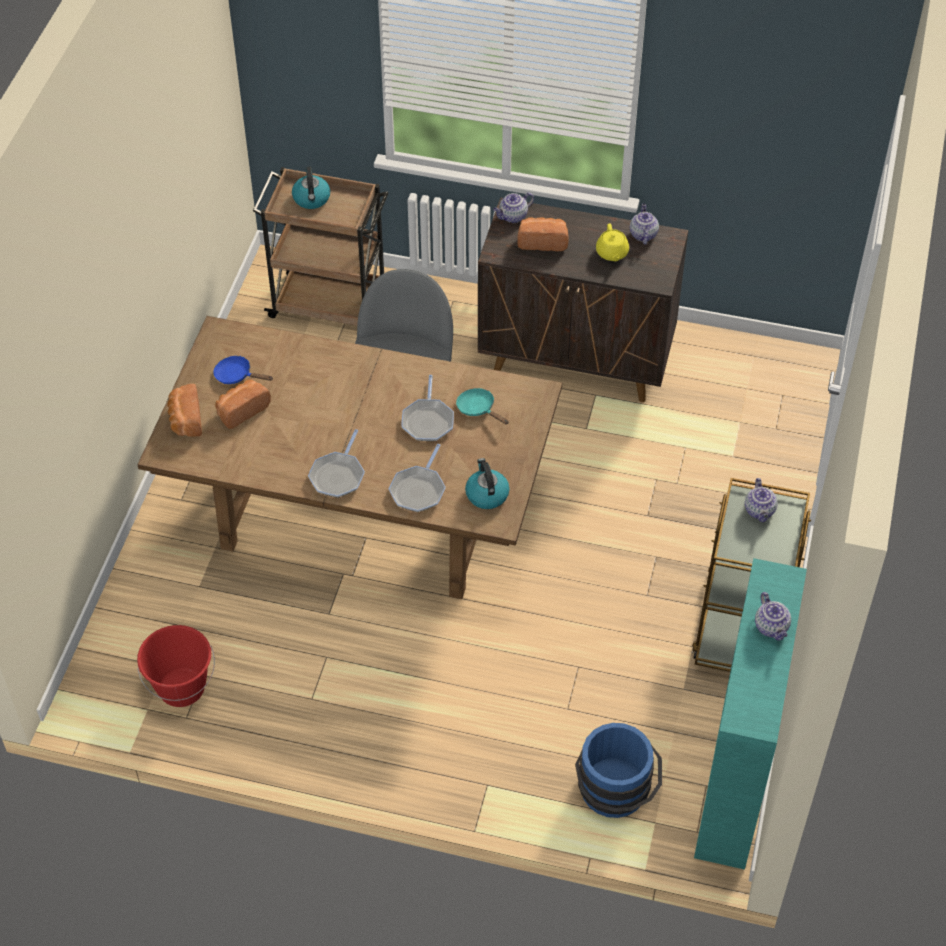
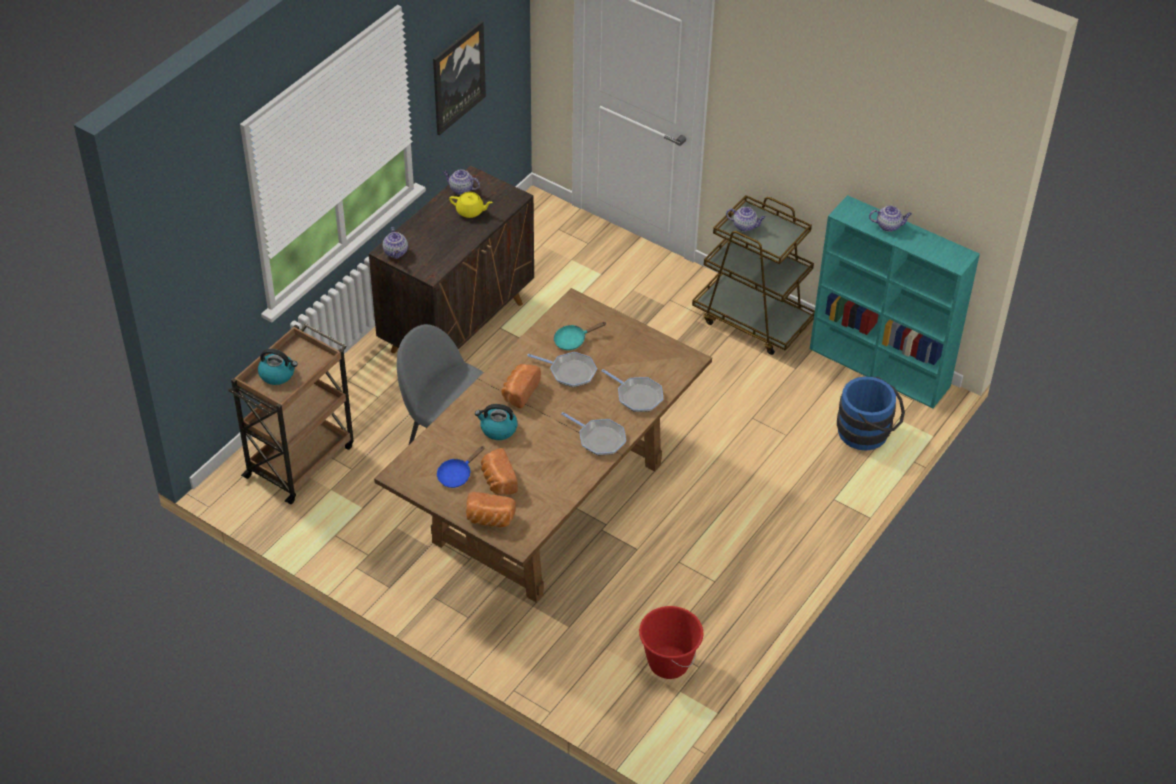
camera: 70 degrees left, 5 degrees down
kettle [465,458,509,509] -> kettle moved to [475,404,517,440]
bread [517,217,568,251] -> bread moved to [501,364,541,408]
none -> picture [433,21,486,135]

